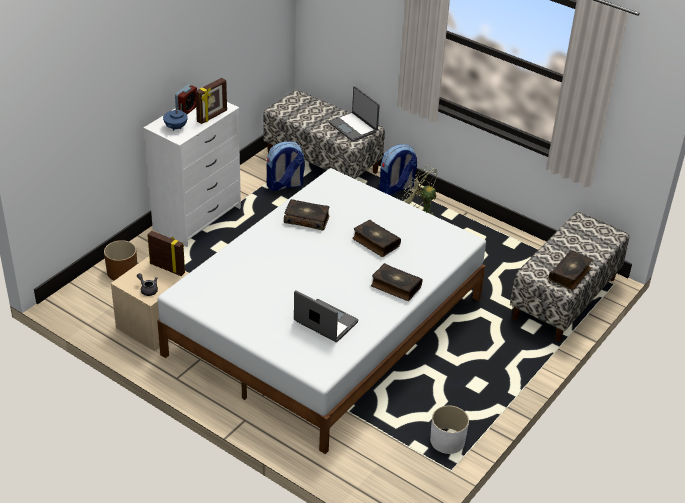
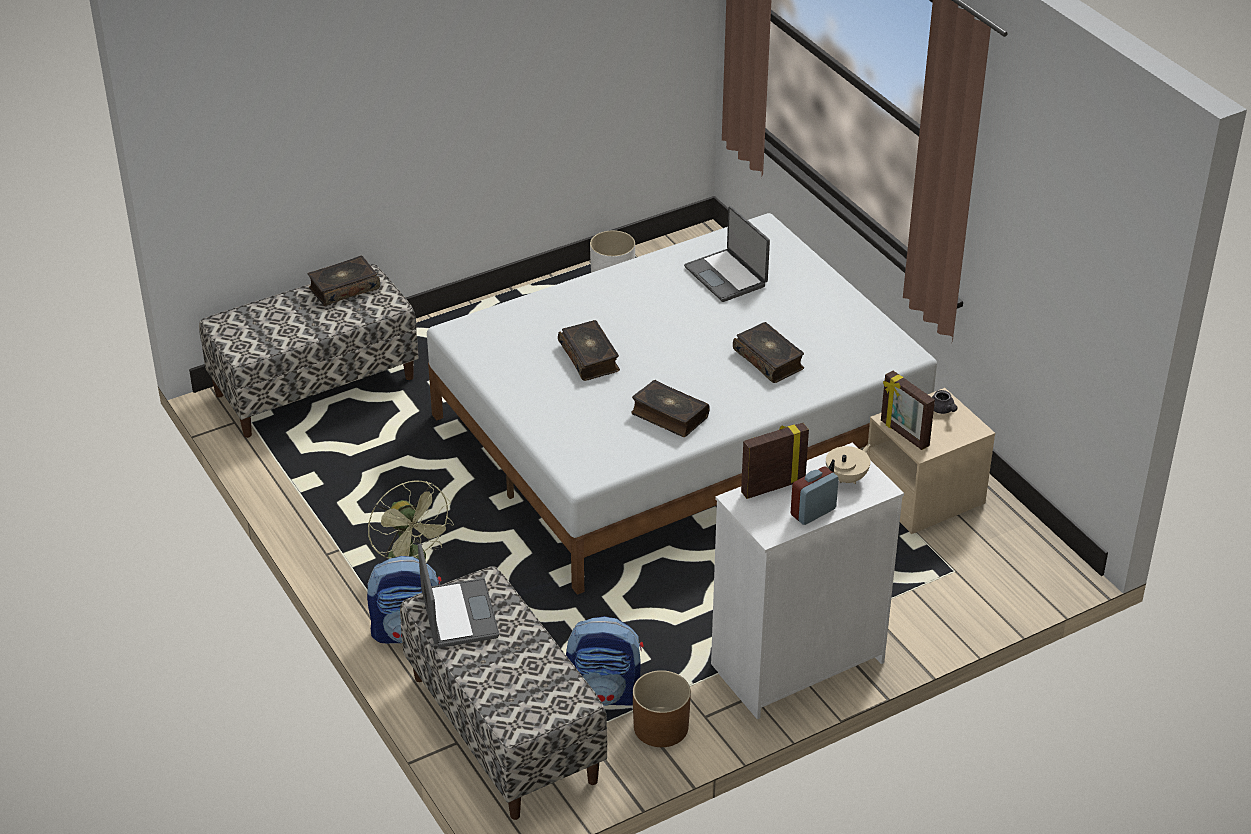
camera: 155 degrees left, 0 degrees up
brown planter [104,240,137,281] -> brown planter moved to [633,670,691,747]
blue teapot [163,103,188,131] -> beige teapot [826,444,870,484]
book [371,263,423,301] -> book moved to [733,322,804,383]

